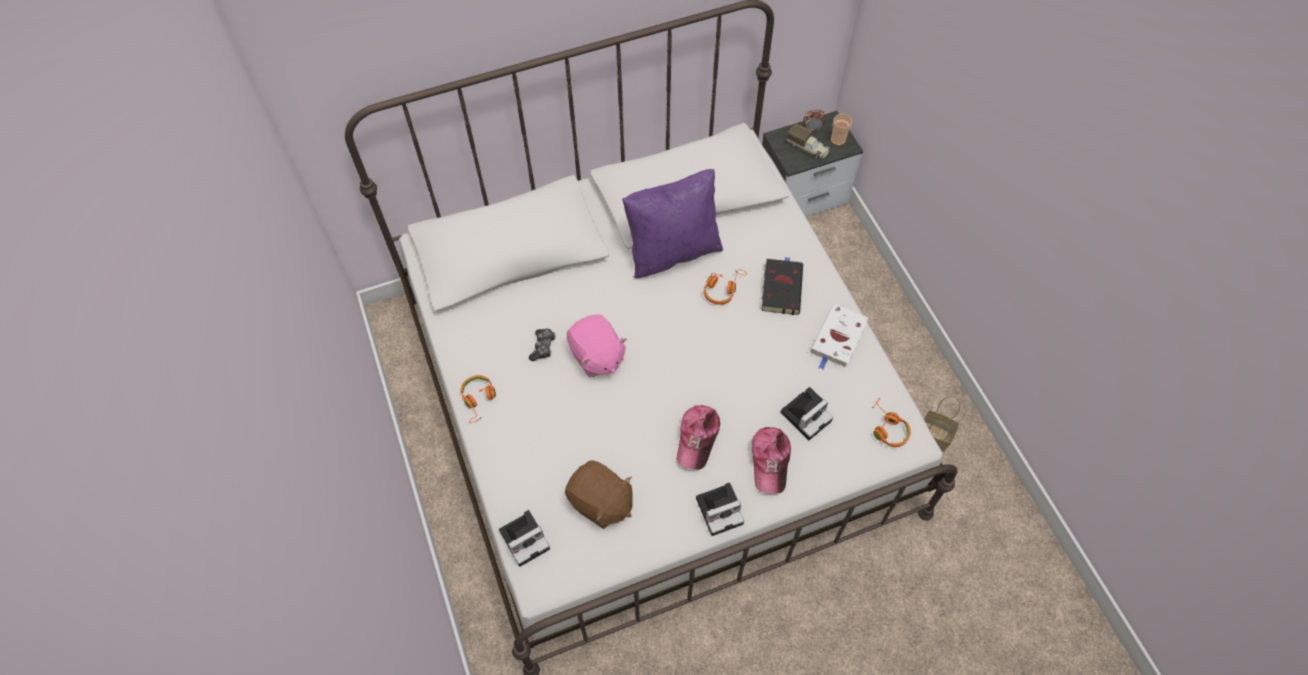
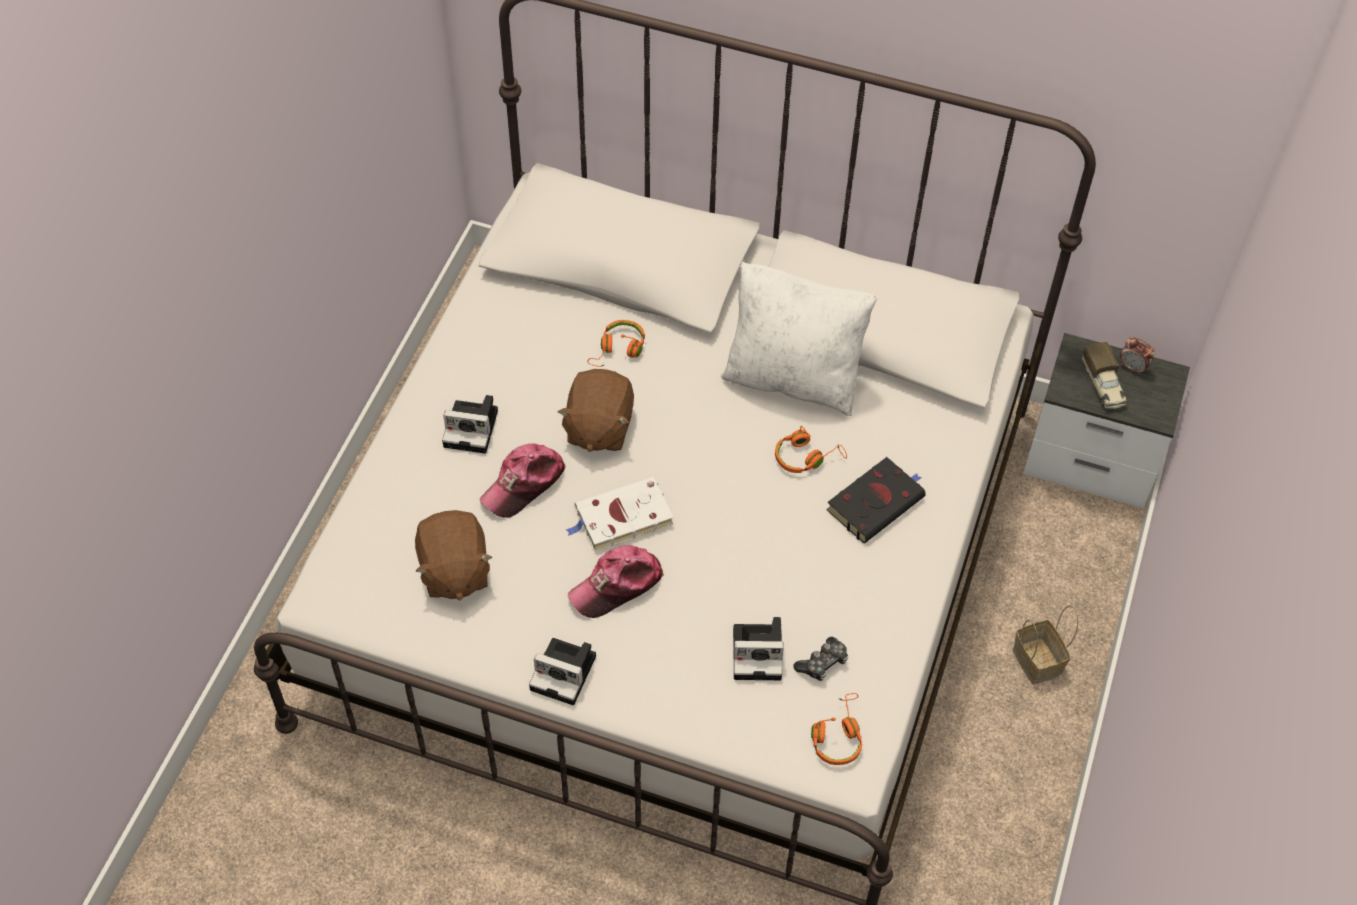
camera: 40 degrees right, 5 degrees down
orange headphones [461,375,496,423] -> orange headphones moved to [587,320,645,367]
camera [499,510,550,567] -> camera moved to [442,395,498,454]
game controller [529,329,555,361] -> game controller moved to [793,637,848,681]
pink plush toy [567,314,627,378] -> brown plush toy [558,369,634,452]
purple pillow [622,169,723,278] -> white pillow [721,261,877,416]
cap [752,427,791,494] -> cap moved to [480,444,566,518]
white book [810,304,868,370] -> white book moved to [566,477,674,552]
cup [831,114,852,146] -> none
basket [924,396,961,452] -> basket moved to [1013,605,1079,684]

